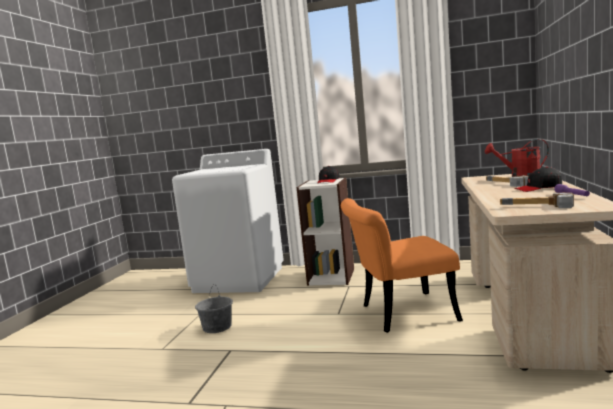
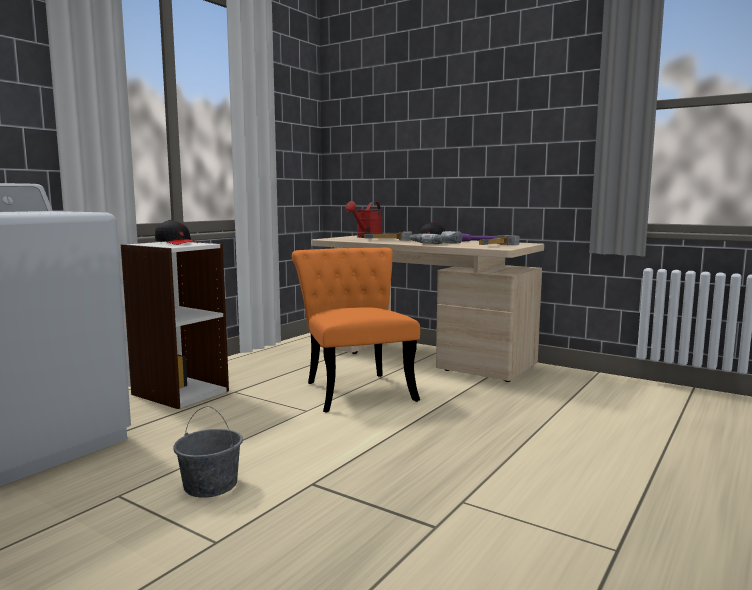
camera: 70 degrees left, 0 degrees up
orange chair [341,198,463,333] -> orange chair turned 150 degrees clockwise [292,248,420,412]
none -> power drill [409,231,462,244]

